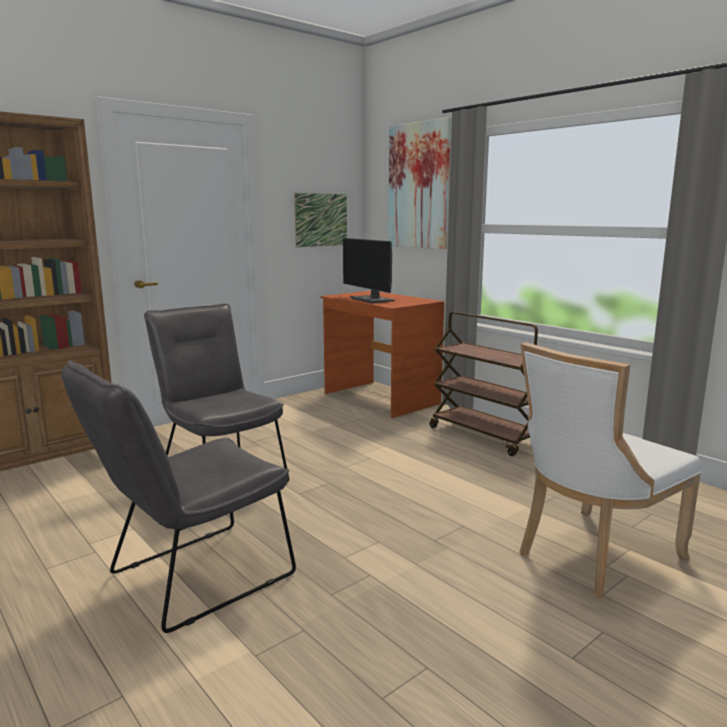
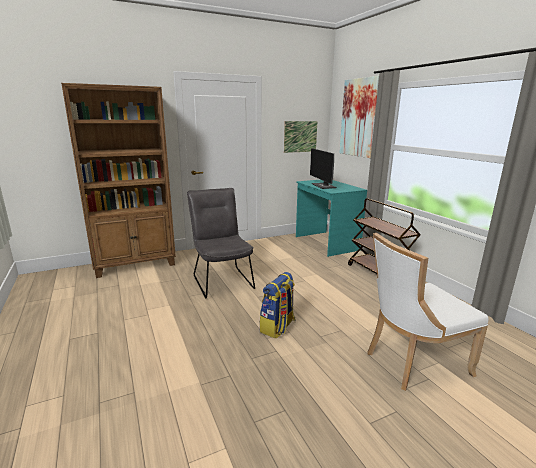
camera: 15 degrees right, 5 degrees up
grey chair [61,360,296,633] -> none
brown desk [320,291,444,418] -> turquoise desk [296,180,367,257]
none -> backpack [260,272,296,338]

